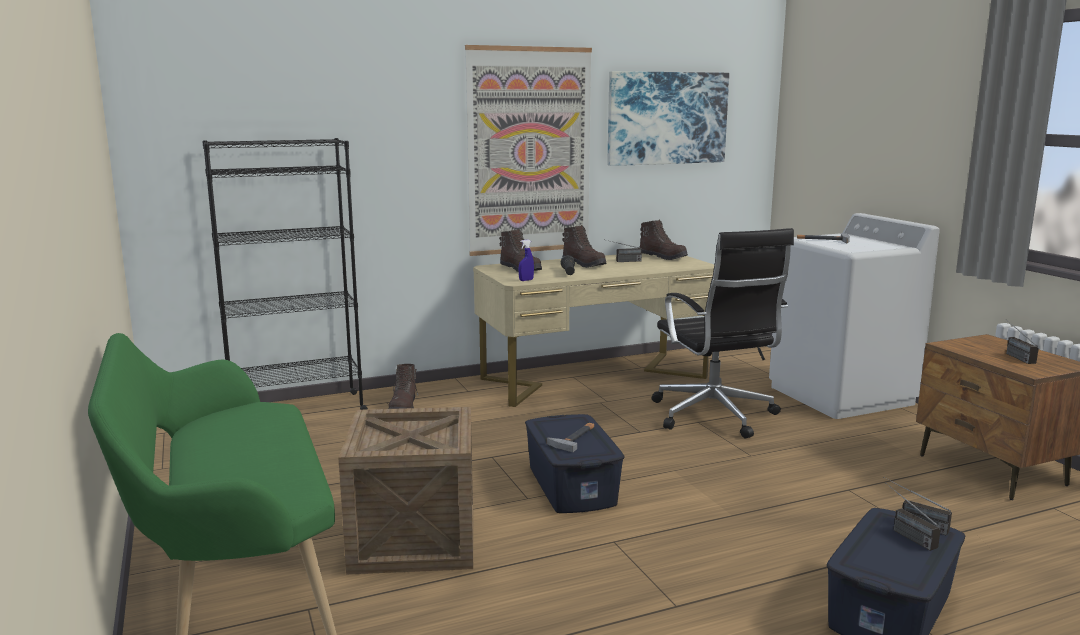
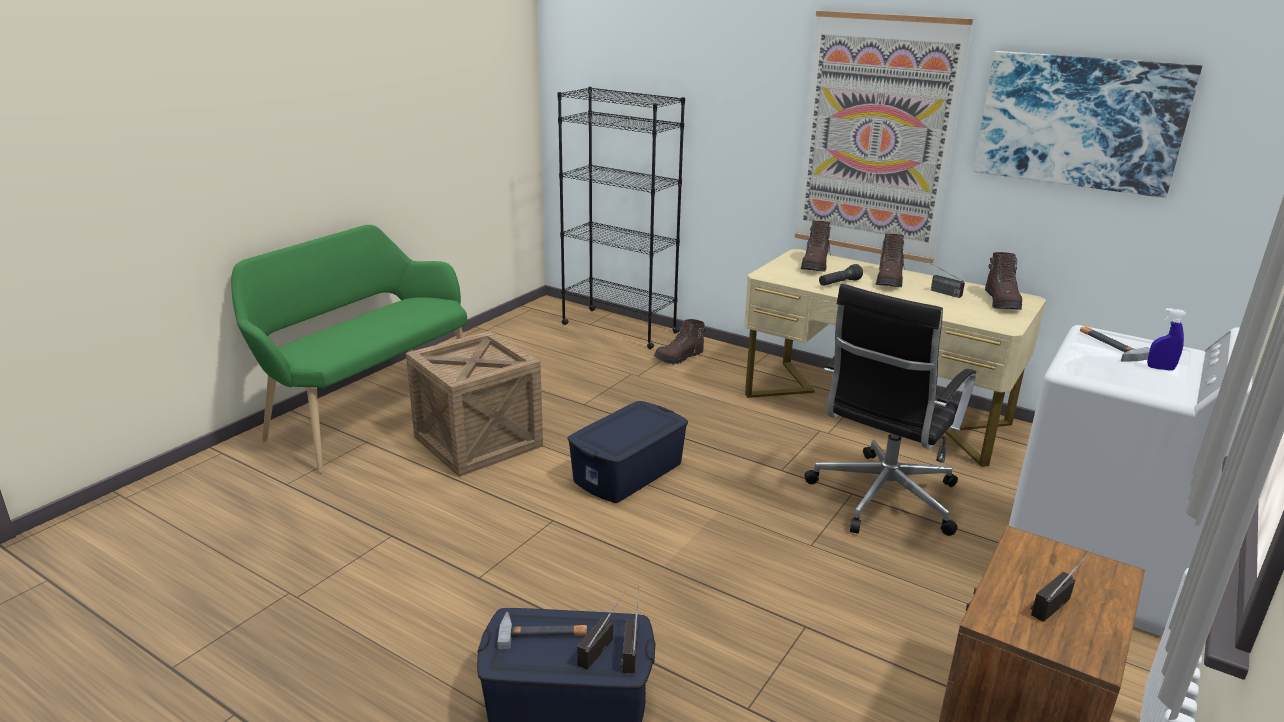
camera: 55 degrees right, 10 degrees up
blue spray bottle [519,240,534,281] -> blue spray bottle moved to [1147,308,1187,371]
hammer [547,423,594,452] -> hammer moved to [497,612,587,649]

